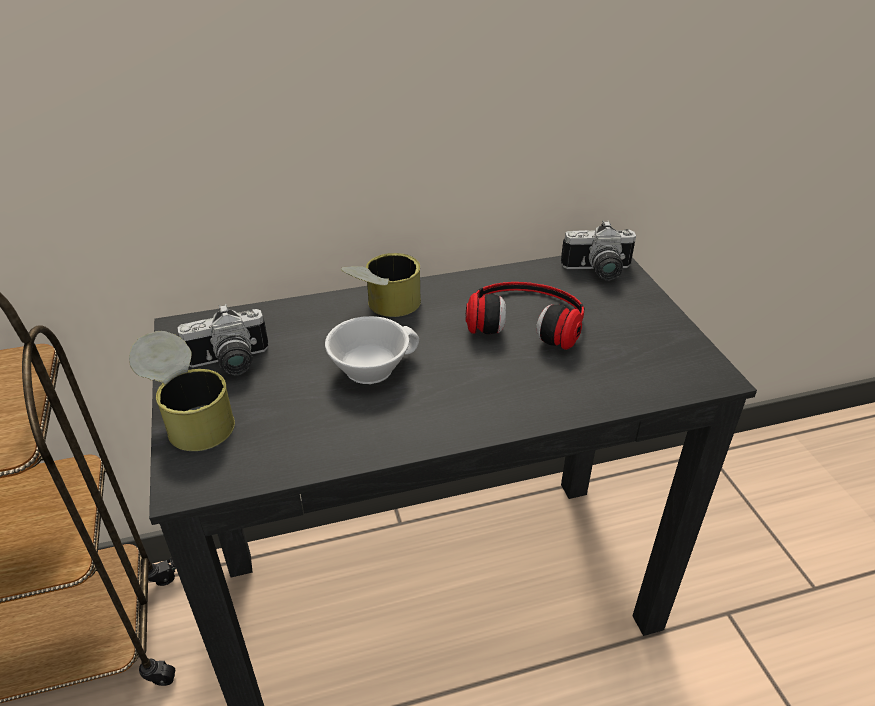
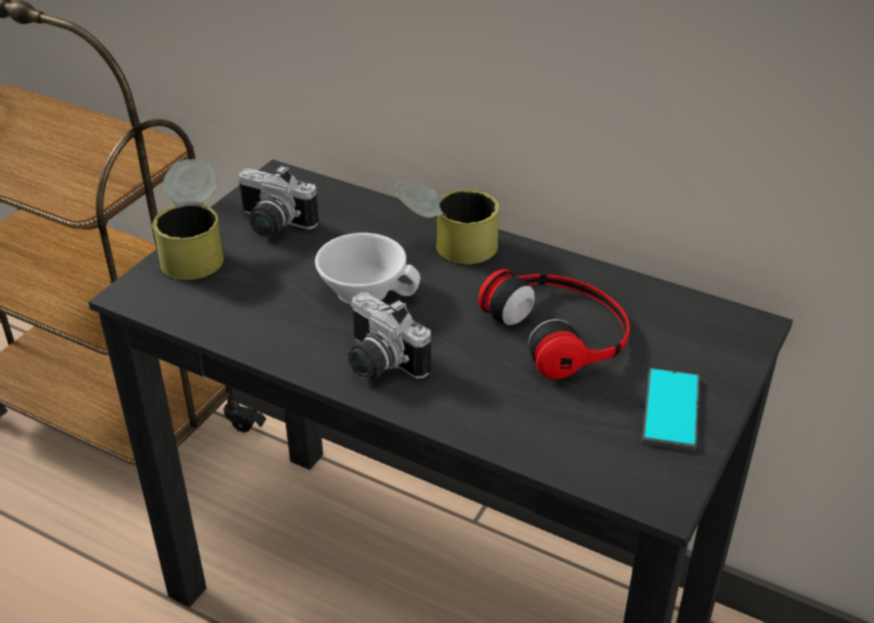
camera: 45 degrees right, 0 degrees up
camera [561,220,636,281] -> camera moved to [347,292,431,380]
none -> phone [642,368,700,451]

